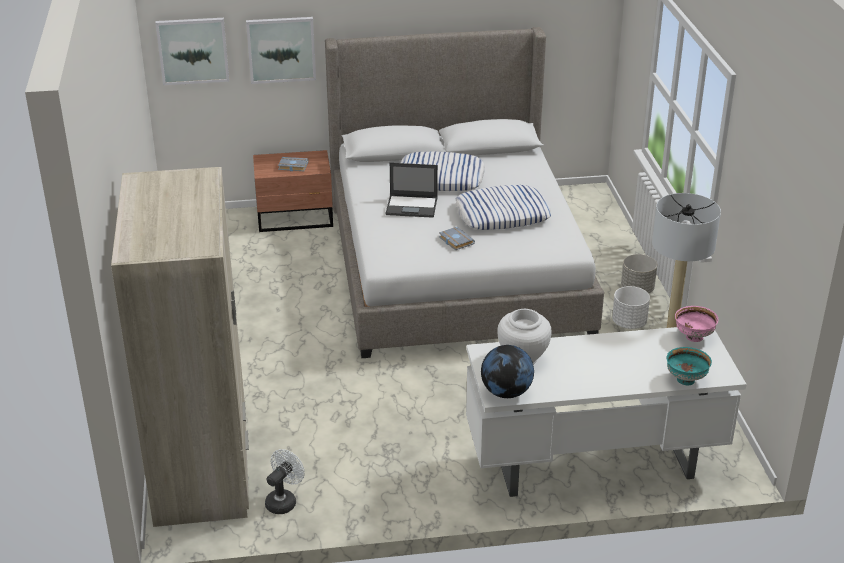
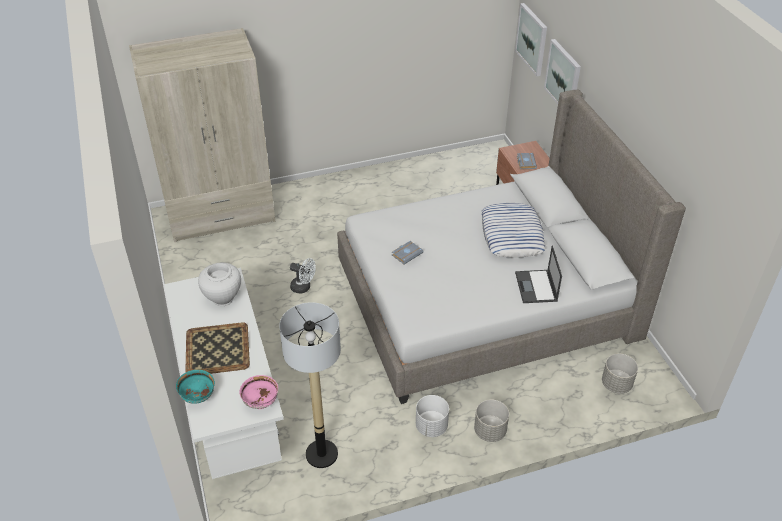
camera: 80 degrees right, 10 degrees up
white fan [265,449,305,514] -> white fan moved to [290,258,316,294]
laptop [385,163,438,218] -> laptop moved to [515,246,562,303]
pillow [455,185,551,230] -> none
globe [481,345,534,398] -> none
none -> tray [185,322,250,374]
none -> grey planter [602,354,638,394]

